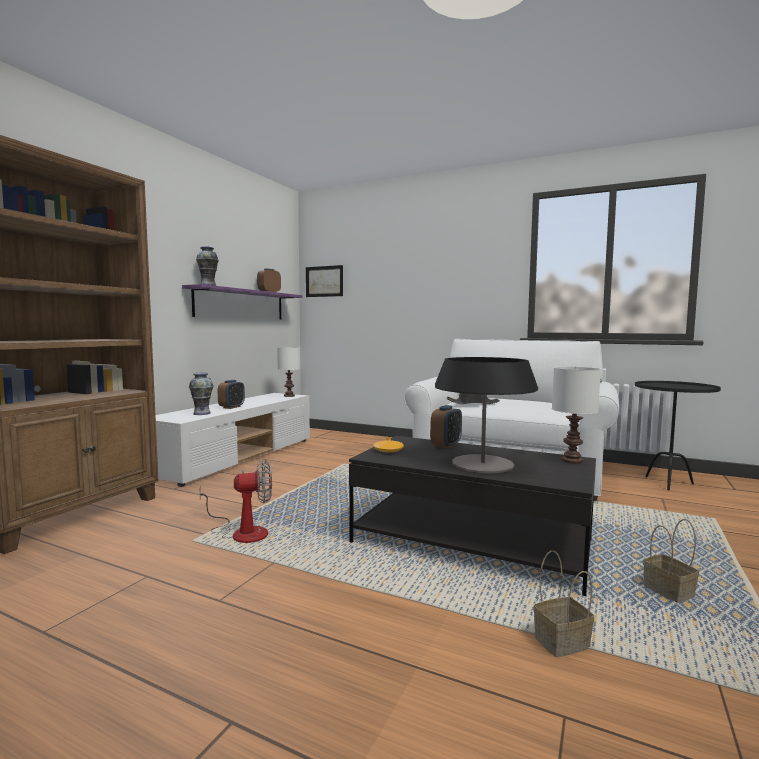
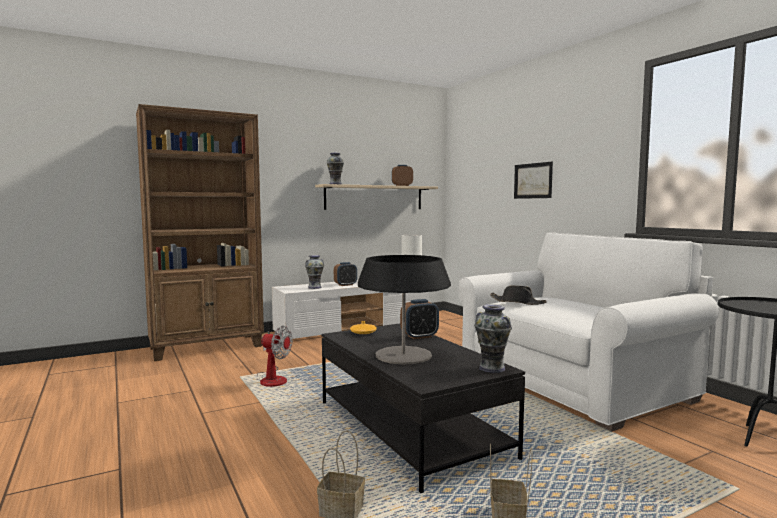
camera: 35 degrees right, 0 degrees up
purple shelf [182,284,302,319] -> beige shelf [315,184,438,210]
picture [306,265,343,297] -> picture moved to [514,162,553,199]
white table lamp [552,366,601,464] -> vase [475,304,512,373]

